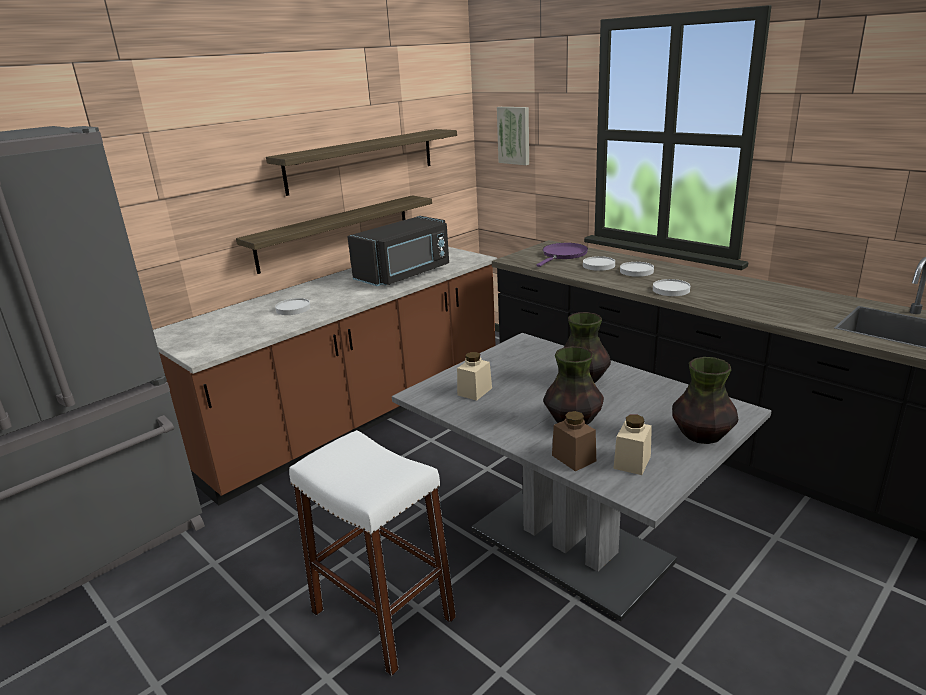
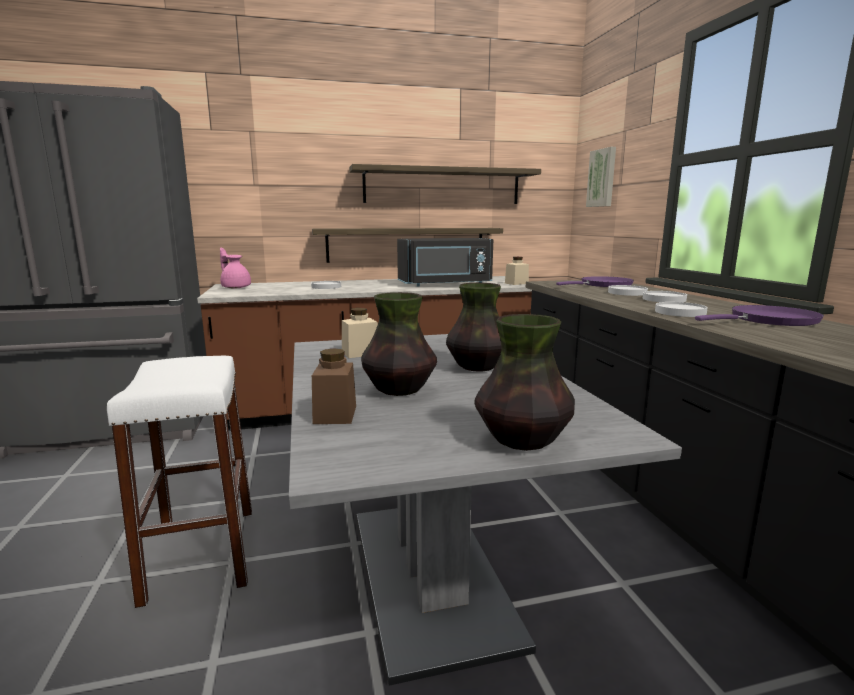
camera: 30 degrees right, 10 degrees down
beige jar [613,415,652,475] -> beige jar moved to [505,257,529,285]
none -> pink teapot [220,248,251,288]
none -> purple frying pan [695,305,824,326]

